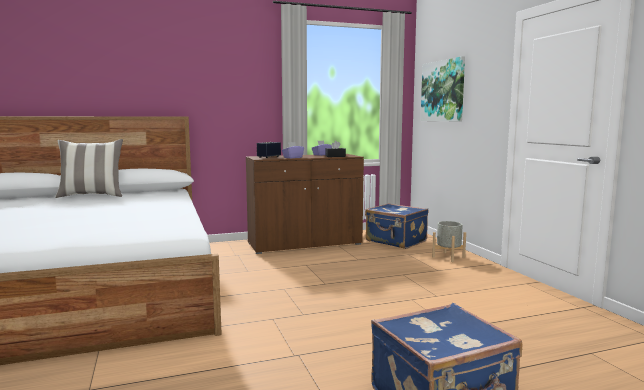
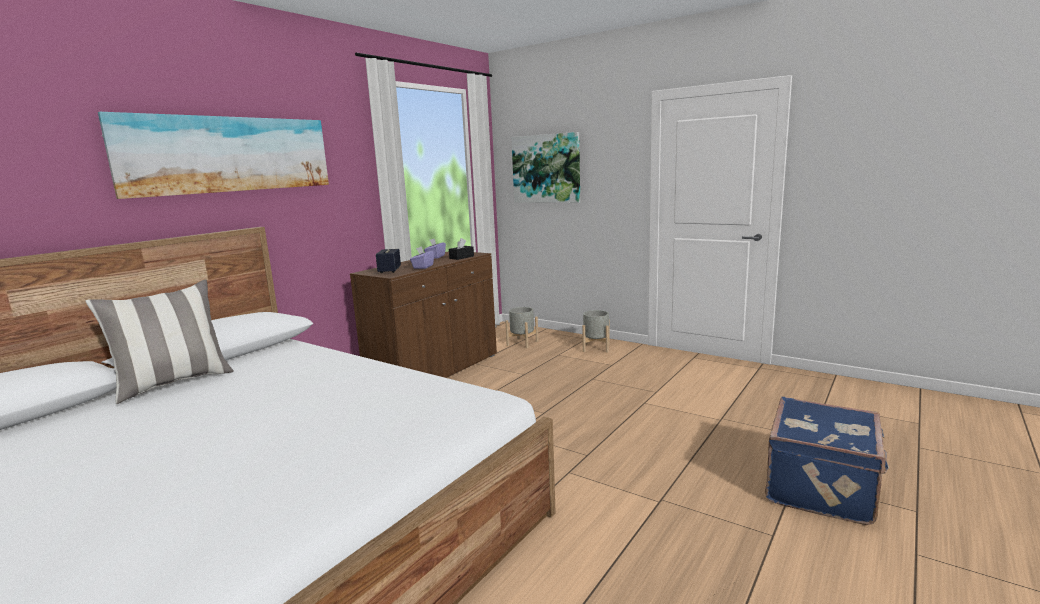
camera: 35 degrees left, 5 degrees up
blue suitcase [365,203,428,249] -> grey planter [505,307,538,348]
none -> picture [98,112,329,199]

